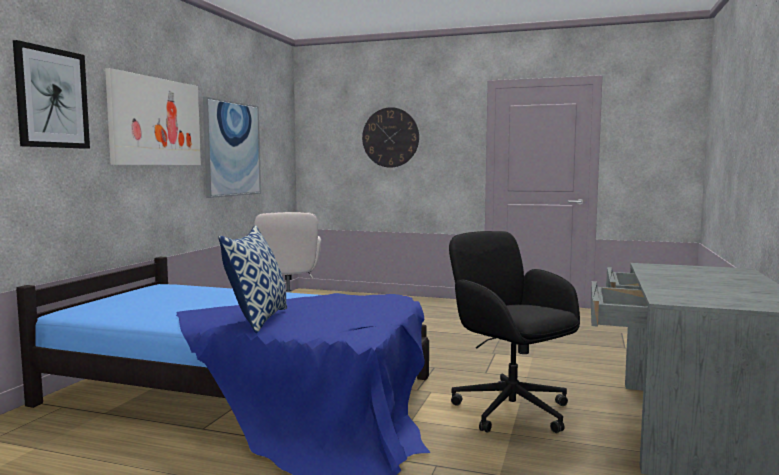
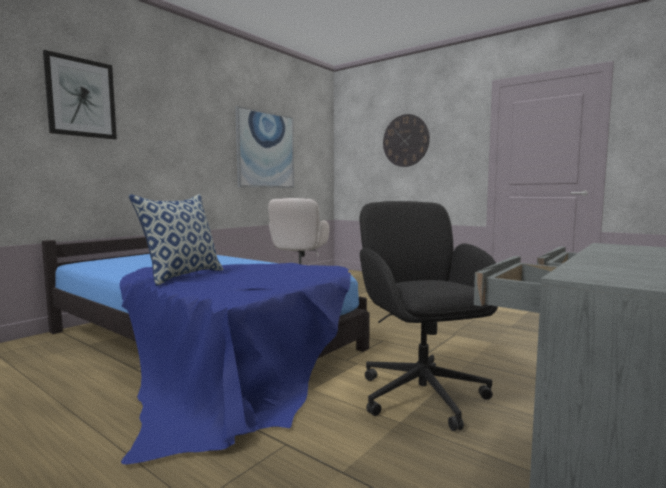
camera: 20 degrees right, 0 degrees up
picture [105,68,201,165] -> none

